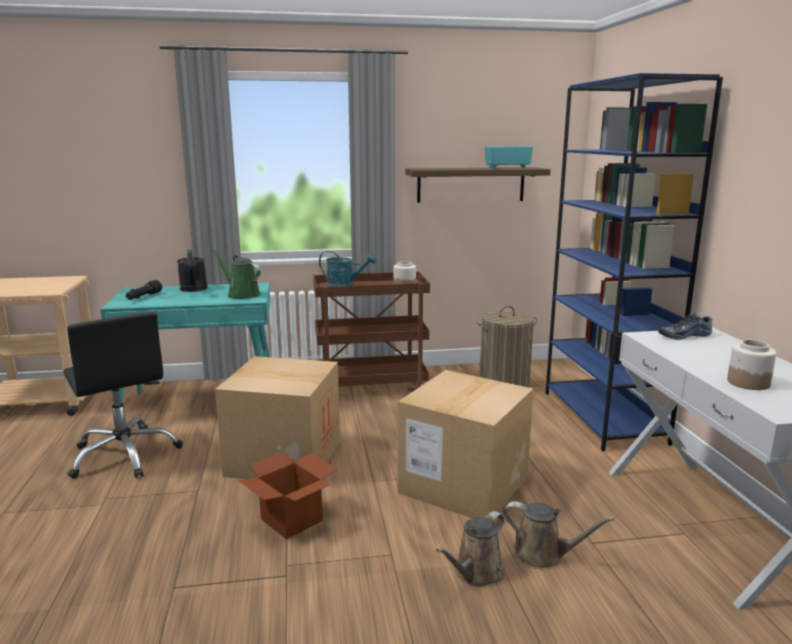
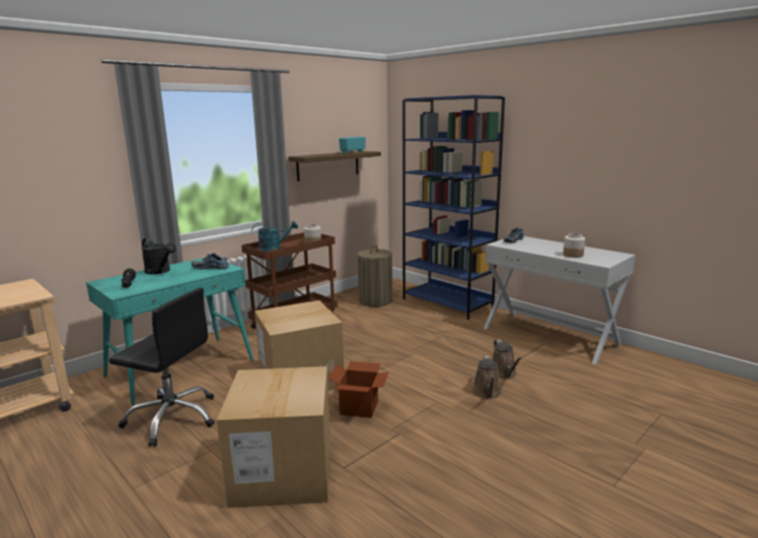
camera: 35 degrees left, 0 degrees up
green watering can [212,249,261,299] -> shoe [191,253,229,270]
cardboard box [397,370,533,518] -> cardboard box moved to [217,366,331,508]
brown watering can [503,501,615,569] -> brown watering can turned 90 degrees clockwise [492,339,522,379]

